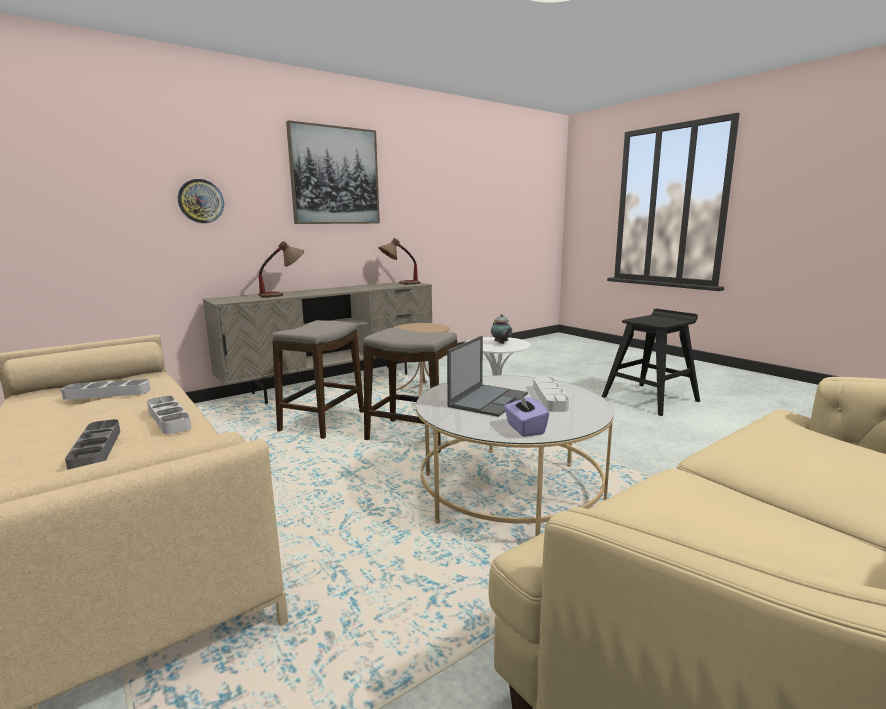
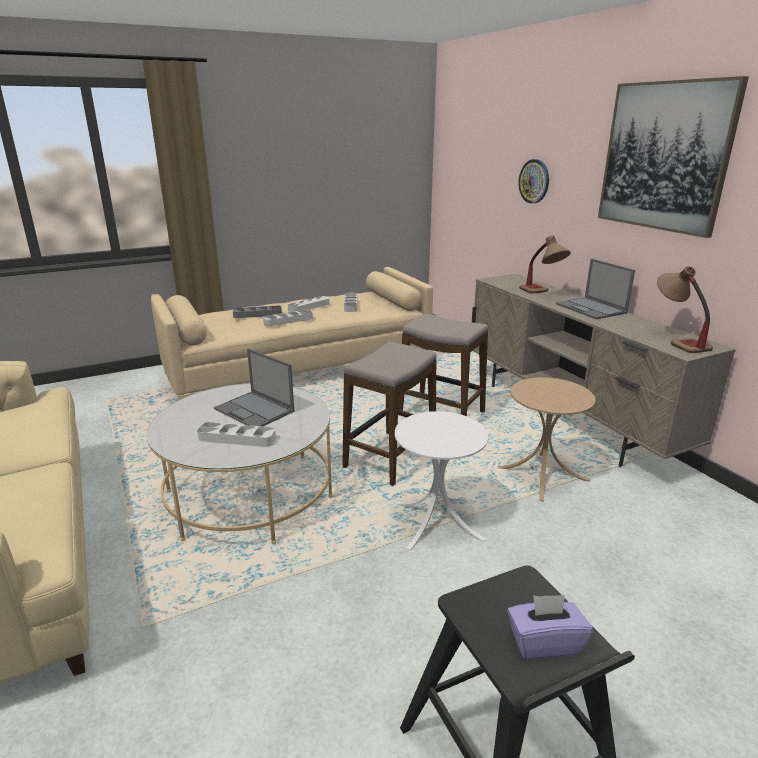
camera: 100 degrees right, 10 degrees up
teapot [491,314,512,344] -> none
purple tissue box [504,392,549,437] -> purple tissue box moved to [507,595,593,659]
none -> grey tray [288,296,330,312]
none -> laptop [556,259,635,319]

